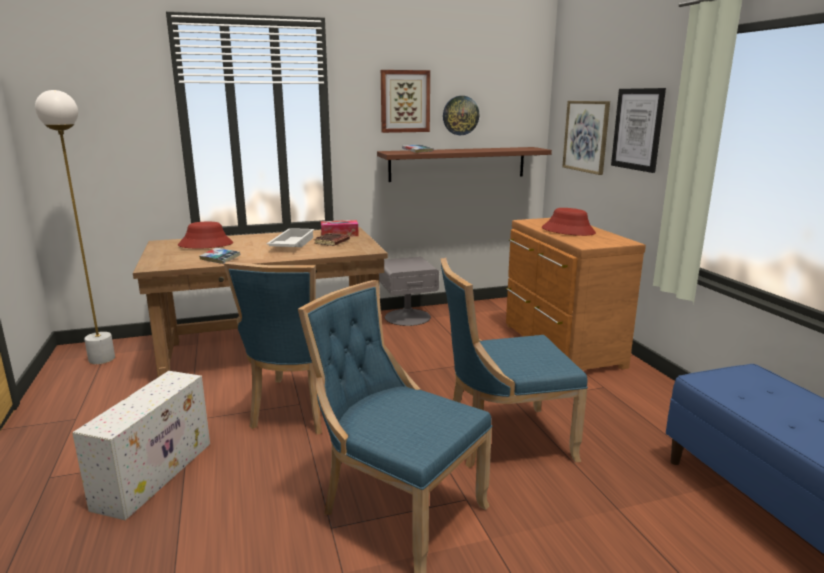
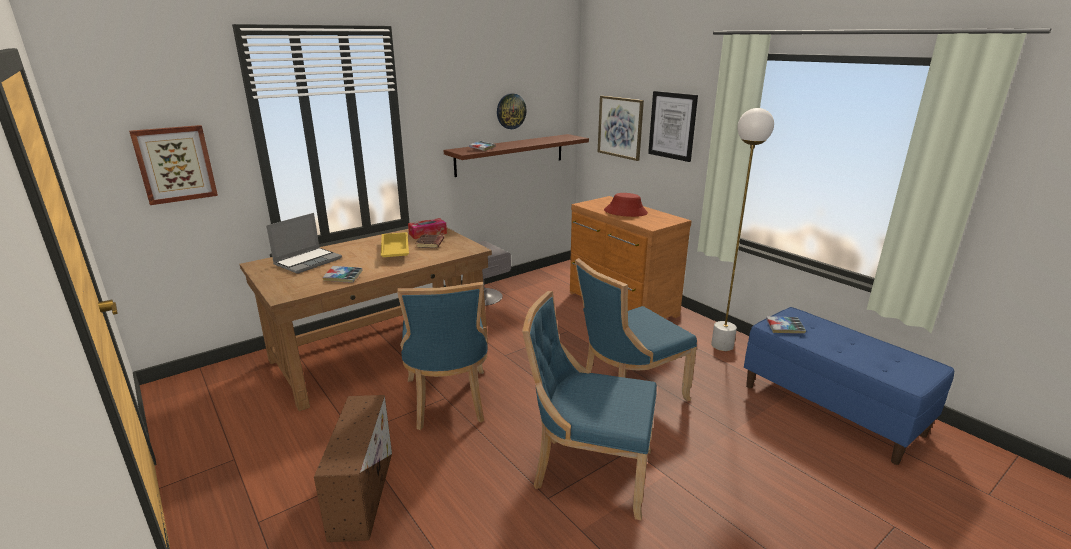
camera: 20 degrees left, 5 degrees up
white floor lamp [35,90,115,364] -> white floor lamp moved to [711,108,774,351]
white storage box [72,371,210,520] -> brown storage box [314,395,392,542]
red hat [178,222,233,249] -> laptop [266,213,342,274]
white tray [267,228,315,247] -> yellow tray [381,232,409,257]
picture [381,70,430,133] -> picture moved to [129,125,218,205]
none -> book [766,316,806,334]

